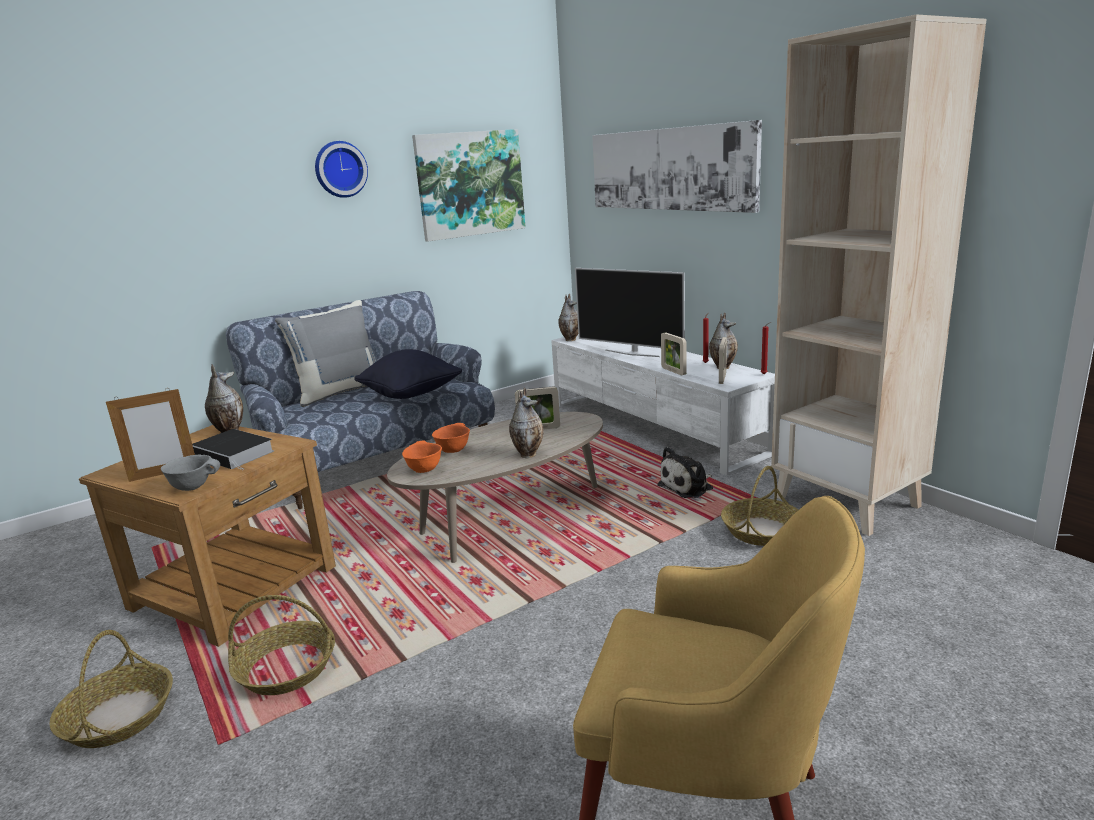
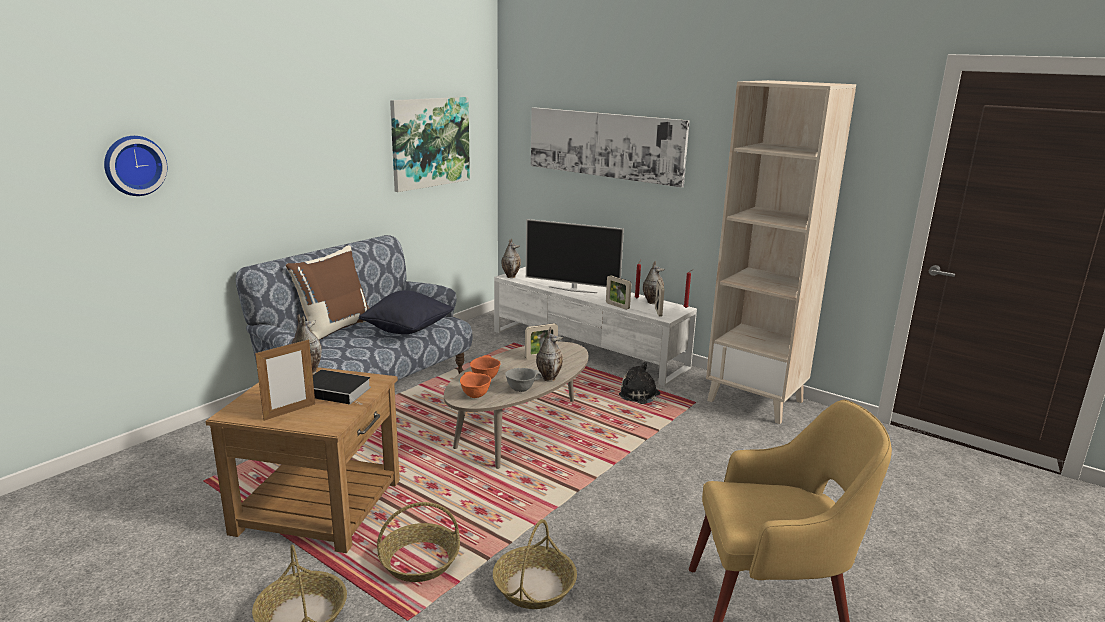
camera: 20 degrees left, 0 degrees up
grey bowl [161,454,220,491] -> grey bowl moved to [505,368,542,392]
grey pillow [275,300,377,407] -> brown pillow [286,245,369,340]
wall clock [315,141,368,198] -> wall clock moved to [104,136,167,196]
plush toy [658,447,713,498] -> plush toy turned 90 degrees clockwise [619,362,666,404]
basket [721,466,798,546] -> basket moved to [493,519,577,609]

